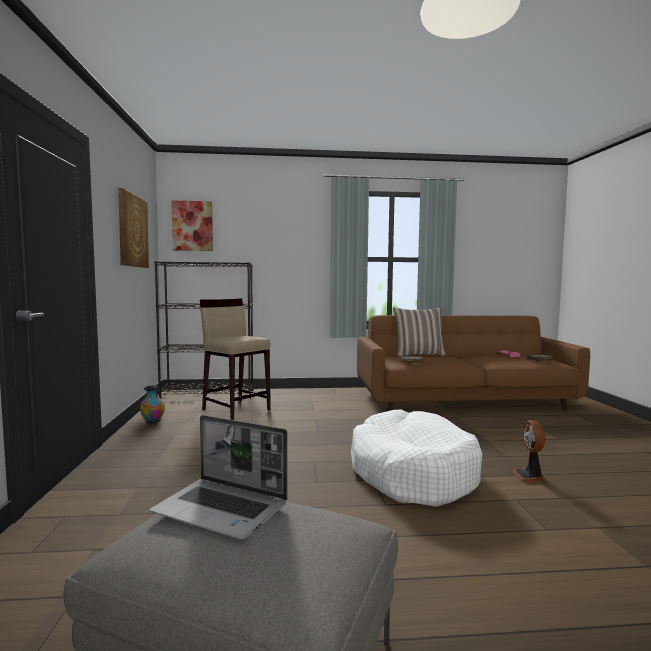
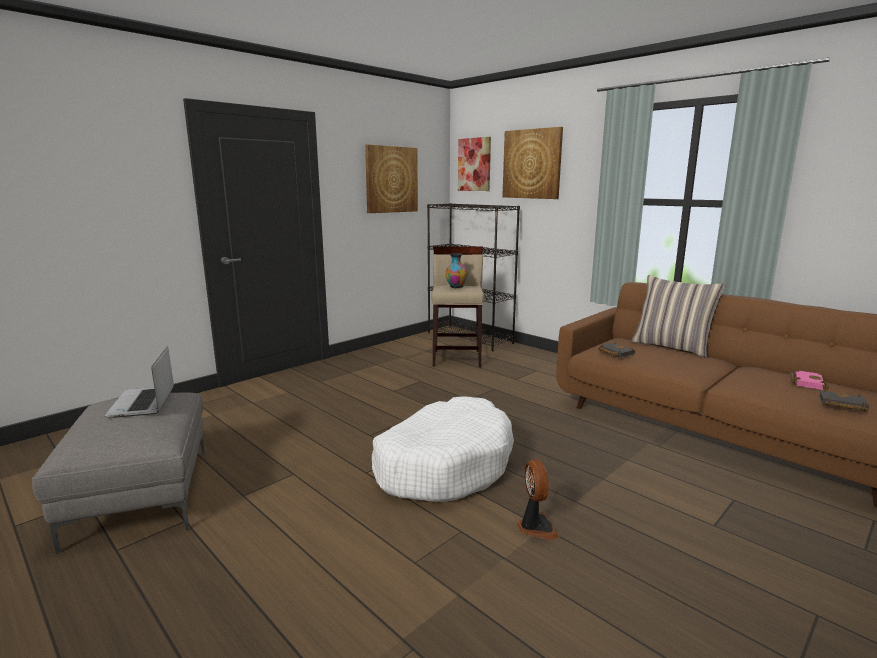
camera: 50 degrees right, 10 degrees up
vase [140,385,165,423] -> vase moved to [445,253,468,288]
fan [510,420,546,483] -> fan turned 120 degrees clockwise [517,459,559,540]
none -> picture [502,127,563,199]

